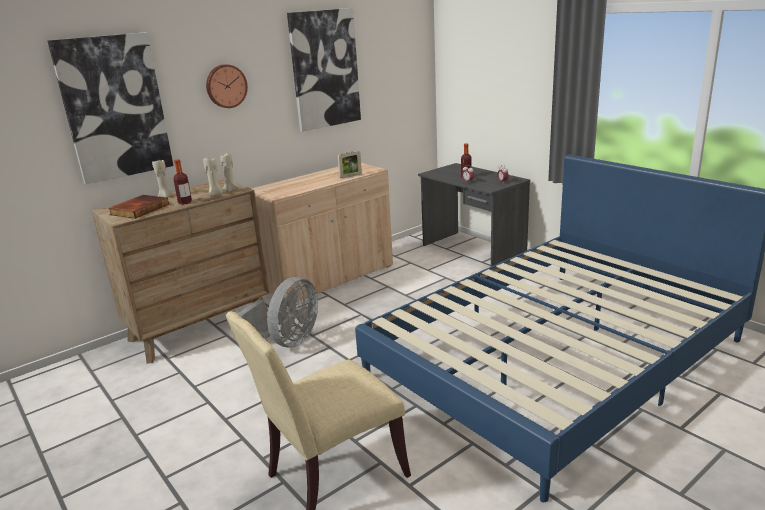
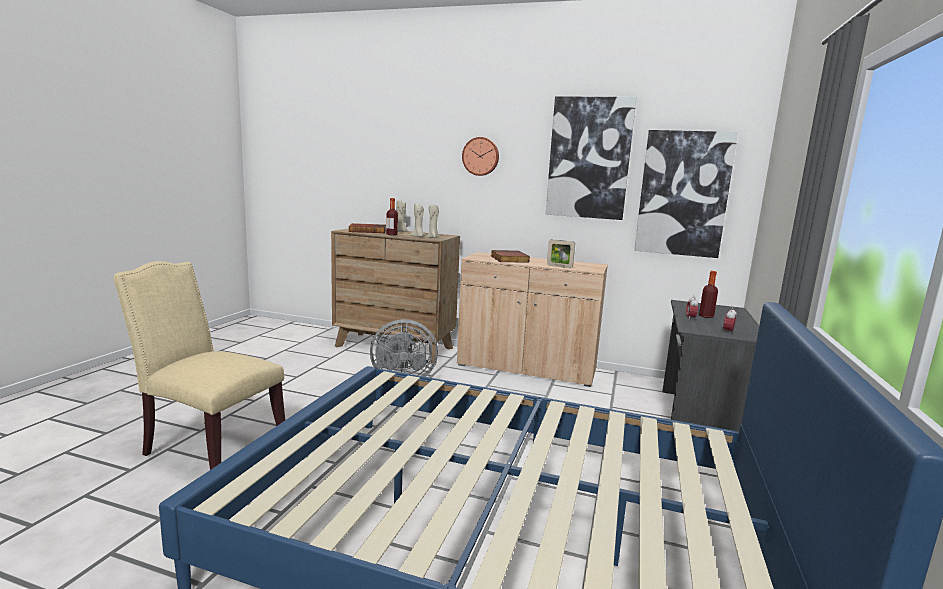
camera: 55 degrees right, 10 degrees down
picture [47,32,174,185] -> picture moved to [634,130,738,258]
none -> book [491,250,530,263]

